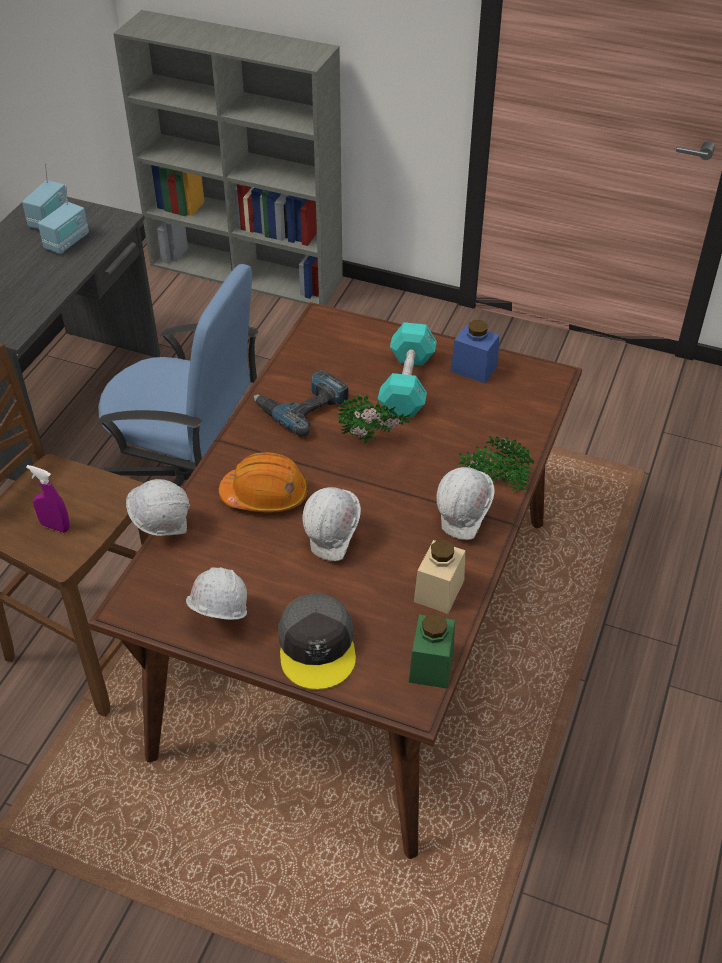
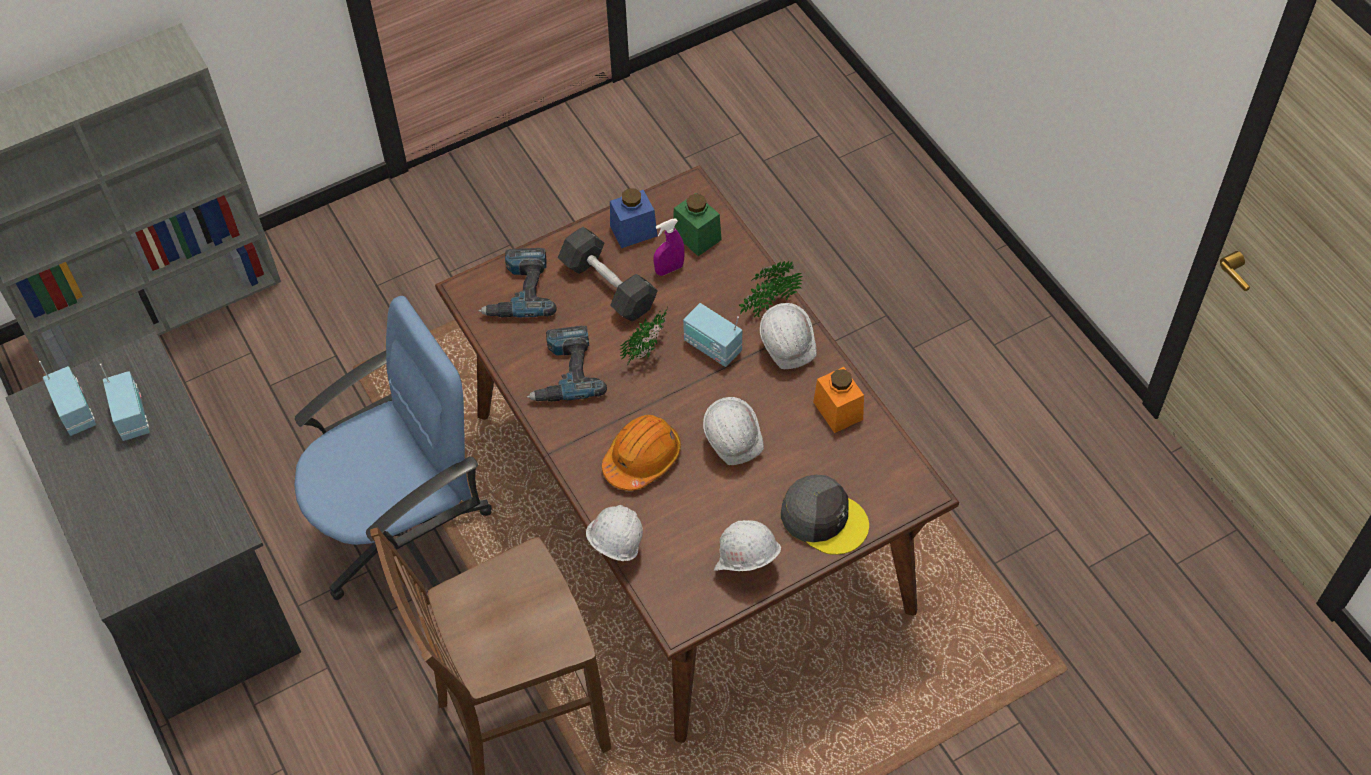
camera: 50 degrees left, 10 degrees up
purple spray bottle [26,465,70,533] -> purple spray bottle moved to [654,219,685,276]
turquoise dumbbell [378,322,437,418] -> black dumbbell [558,227,658,322]
green jar [409,614,455,689] -> green jar moved to [673,193,722,256]
beige jar [414,540,465,614] -> orange jar [813,367,864,433]
none -> power drill [479,248,557,318]
none -> radio [683,303,742,367]

